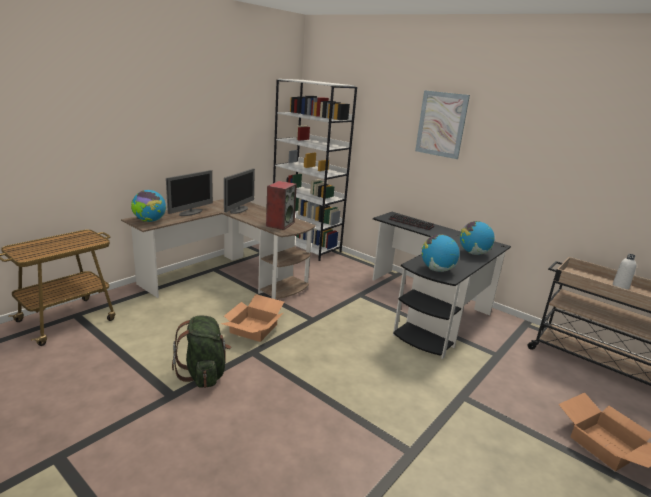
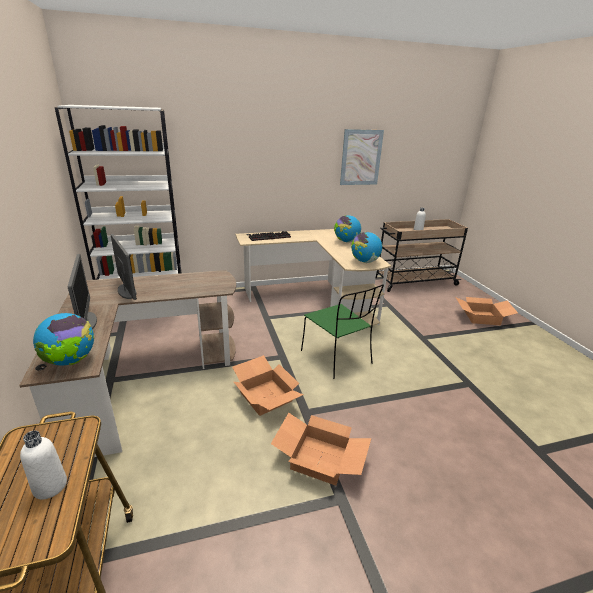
camera: 55 degrees left, 5 degrees up
green backpack [172,316,231,388] -> cardboard box [271,413,371,486]
speaker [266,181,297,230] -> none
black desk [372,212,511,359] -> beige desk [235,229,391,326]
picture [415,90,470,159] -> picture moved to [340,129,384,185]
none -> white bottle [20,430,67,499]
none -> green chair [301,284,384,379]

